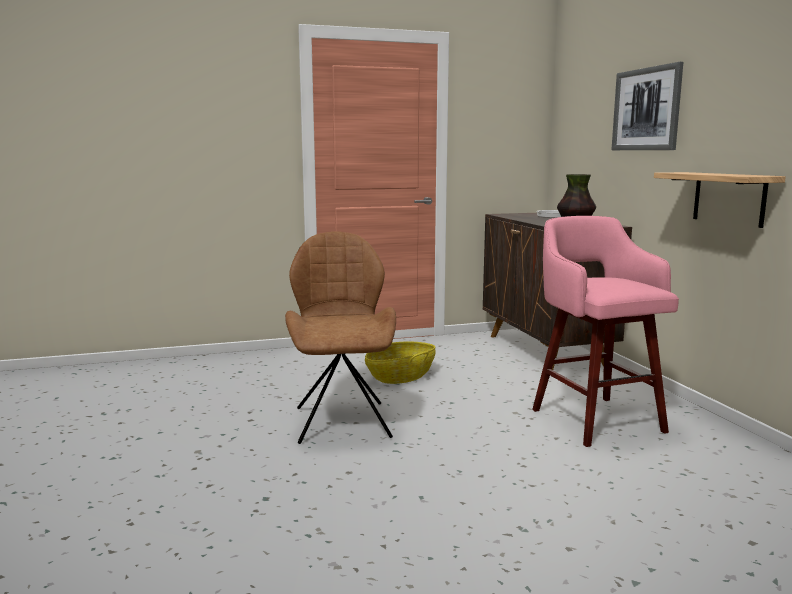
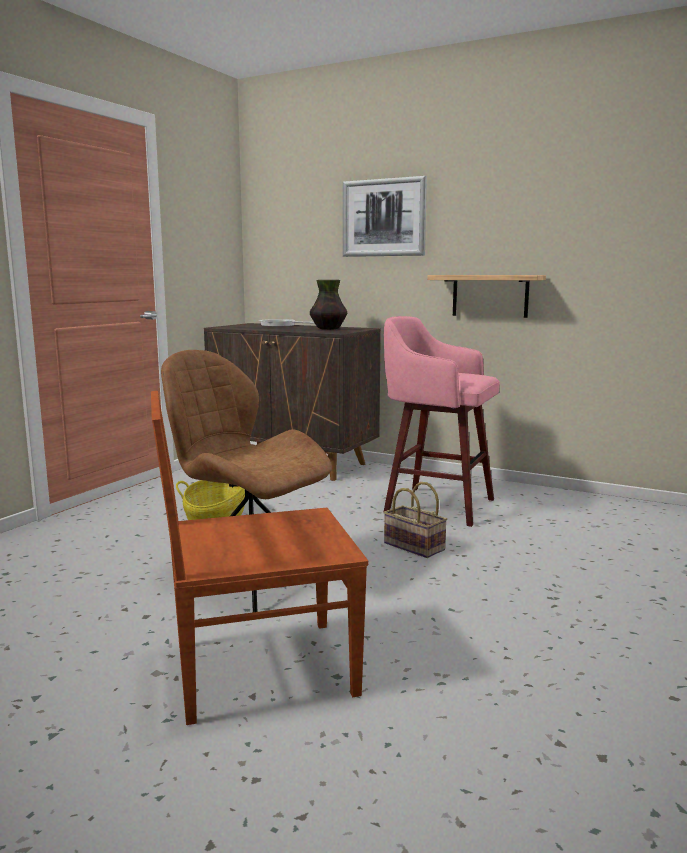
camera: 45 degrees left, 0 degrees up
none -> brown chair [151,391,369,725]
none -> basket [384,482,447,558]

